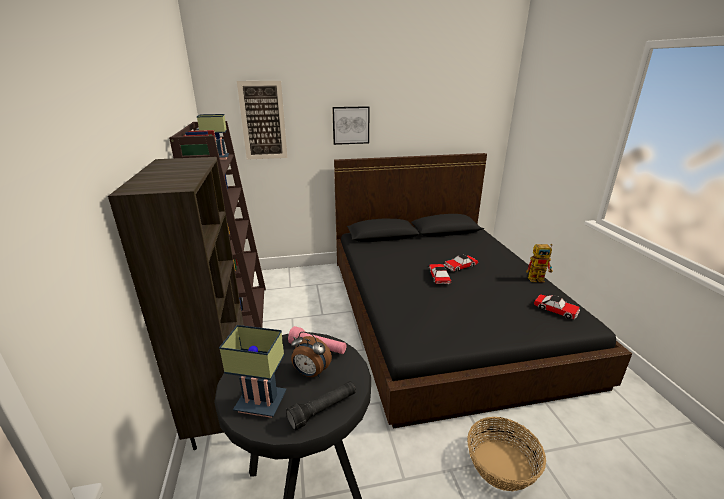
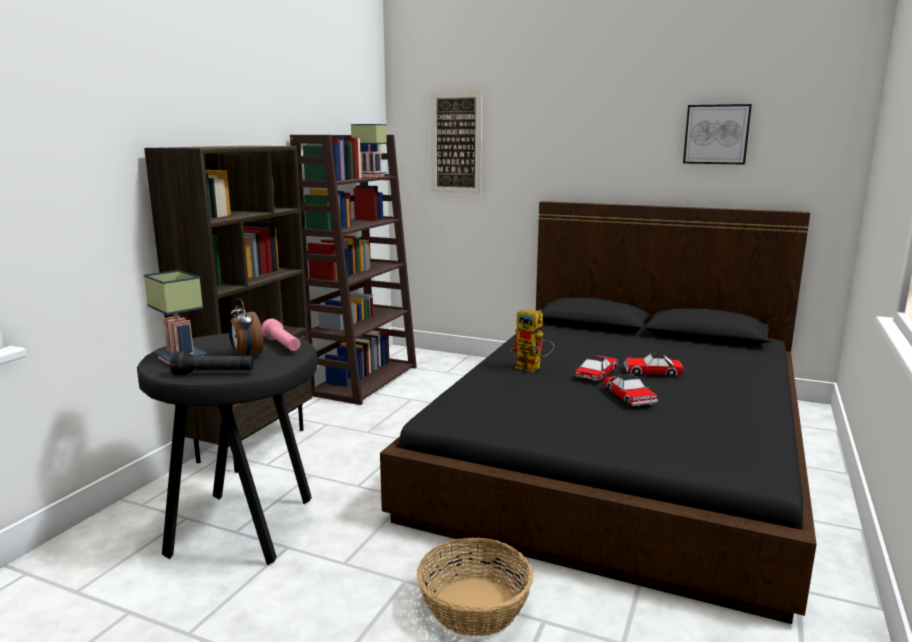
camera: 35 degrees right, 10 degrees down
picture [332,106,369,145] -> picture moved to [683,104,752,165]
toy robot [526,244,553,282] -> toy robot moved to [511,309,554,372]
toy car [534,294,580,319] -> toy car moved to [603,374,658,406]

